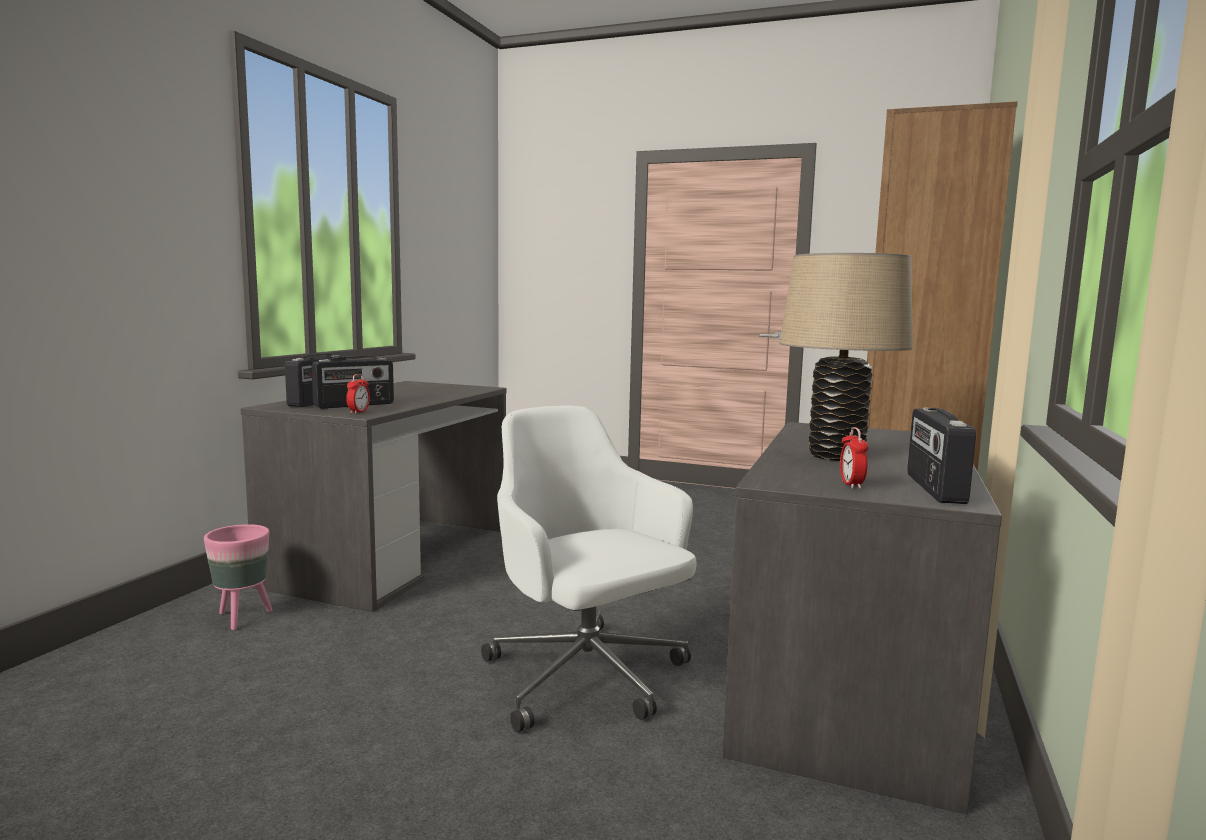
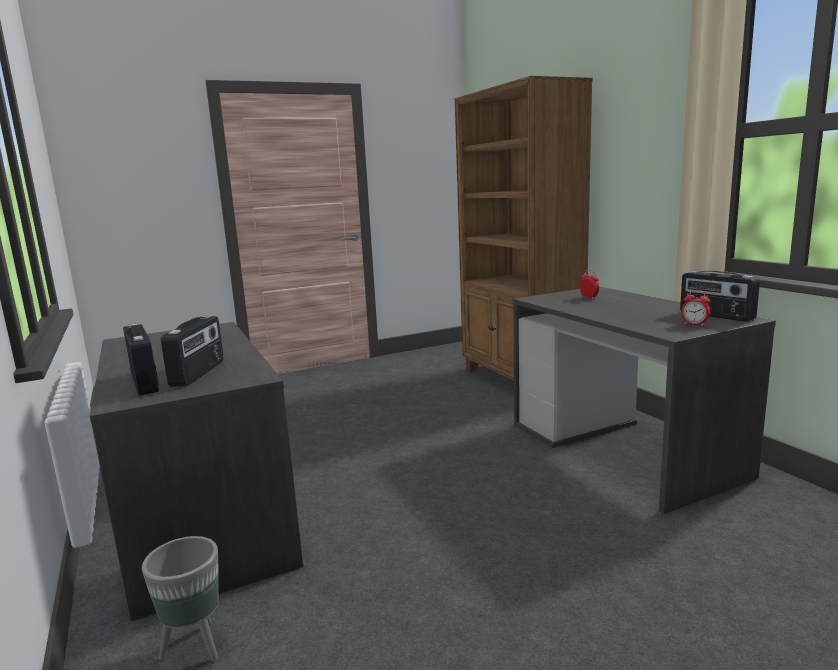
camera: 45 degrees left, 5 degrees up
pink planter [204,524,272,630] -> grey planter [142,536,219,661]
alarm clock [346,374,370,414] -> alarm clock moved to [580,270,599,299]
white office chair [481,406,697,733] -> none
beige table lamp [779,253,913,461] -> none

